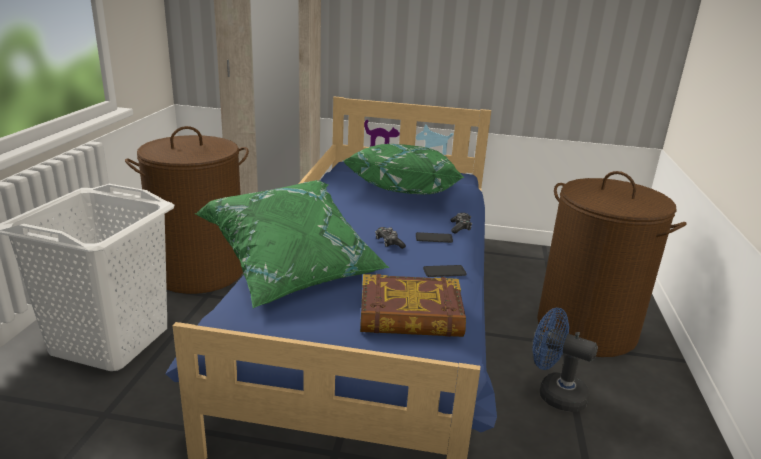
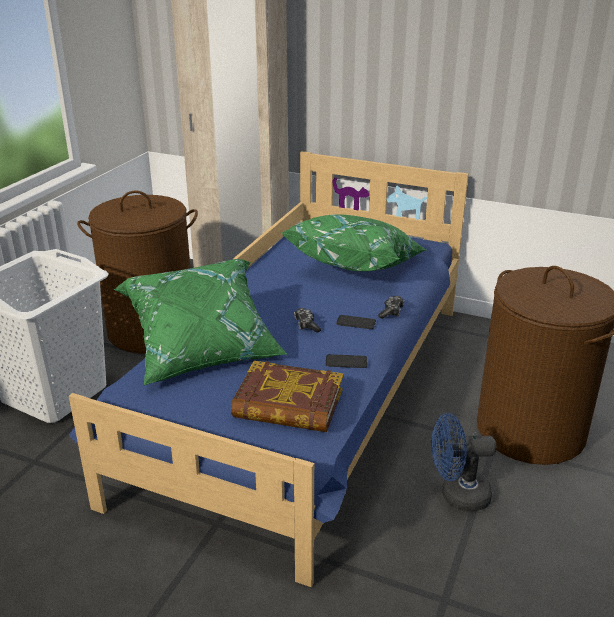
camera: 15 degrees right, 5 degrees up
blue fan [532,308,598,412] -> blue fan turned 45 degrees counterclockwise [431,413,496,511]

